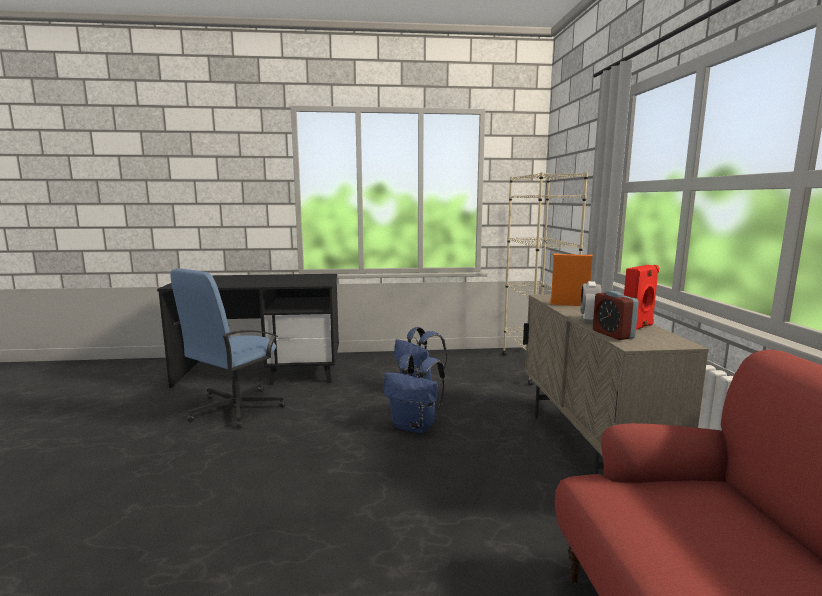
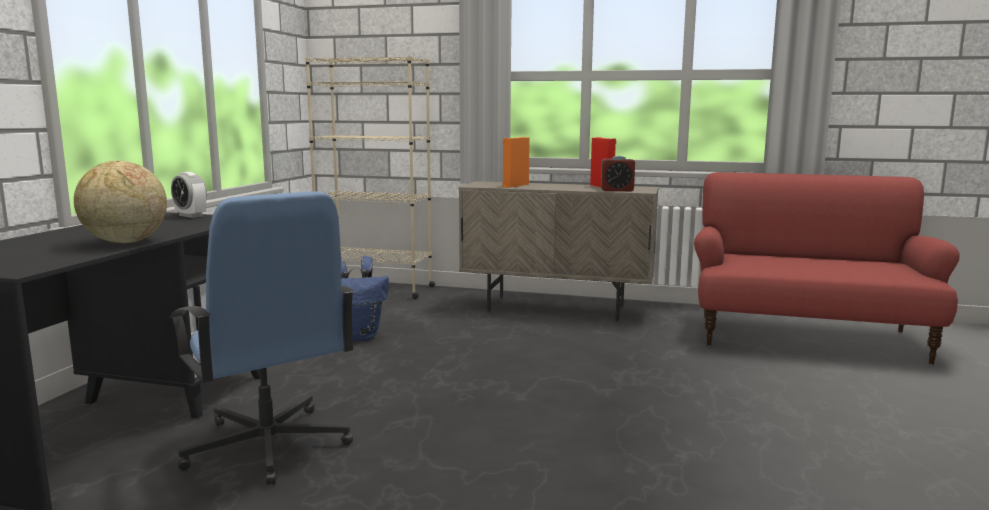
camera: 70 degrees left, 0 degrees up
blue backpack [383,354,445,433] -> none
alarm clock [580,281,601,323] -> alarm clock moved to [171,172,207,218]
none -> globe [74,161,167,243]

